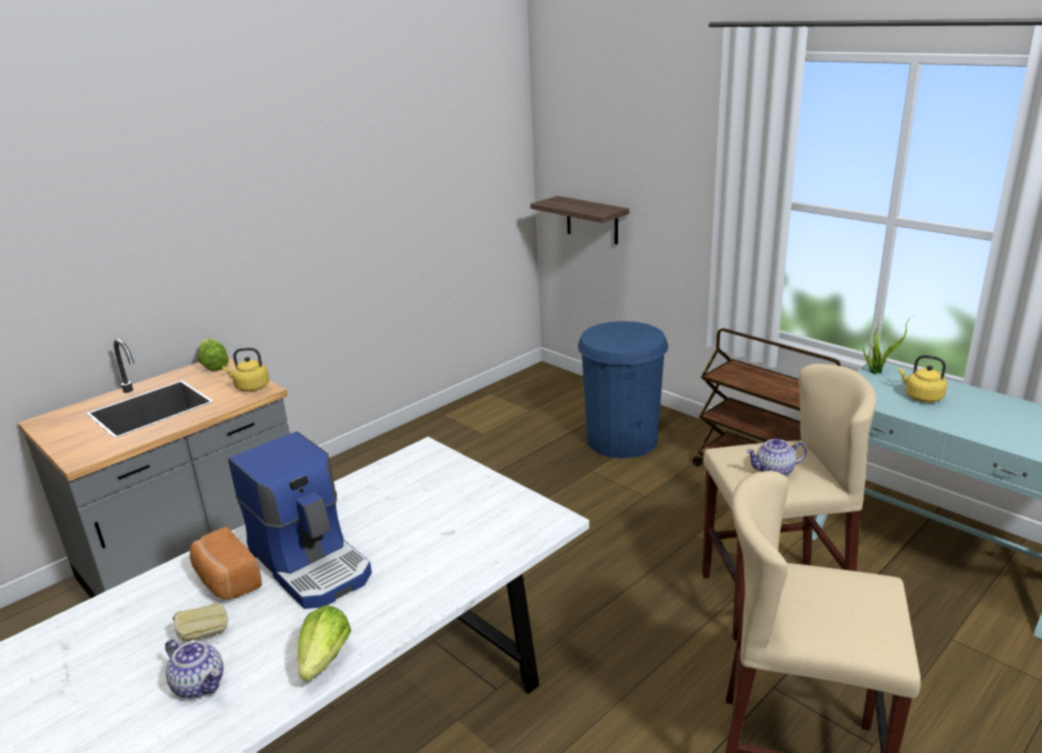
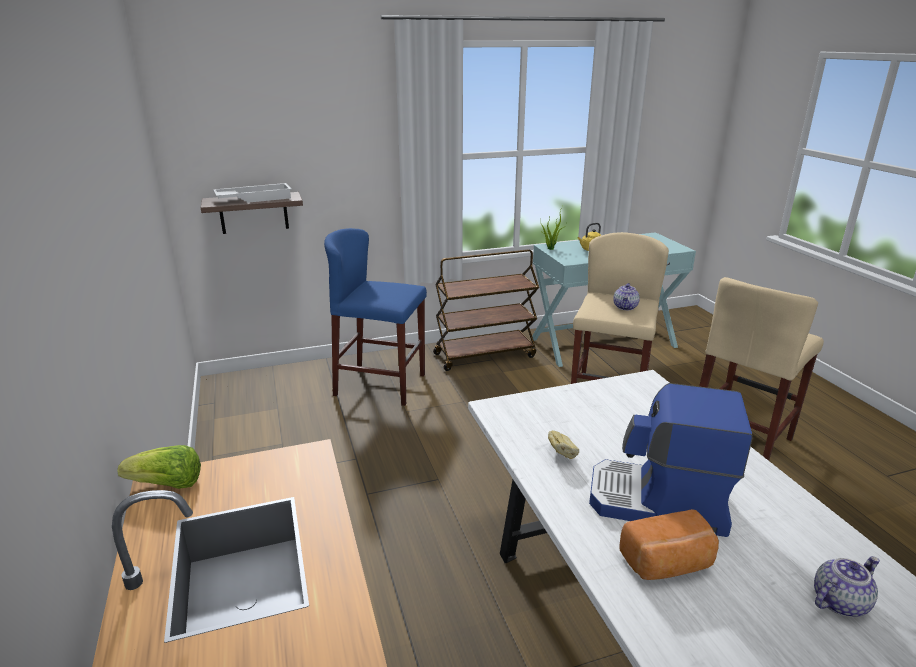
camera: 65 degrees left, 0 degrees up
bread [173,603,228,641] -> bread moved to [548,430,579,459]
yellow kettle [222,348,269,392] -> none
coffee machine [228,431,372,609] -> coffee machine turned 150 degrees counterclockwise [589,383,753,537]
lettuce [298,605,351,681] -> none
blue trash can [578,321,668,458] -> blue stool [324,228,427,406]
none -> white tray [213,183,292,203]

